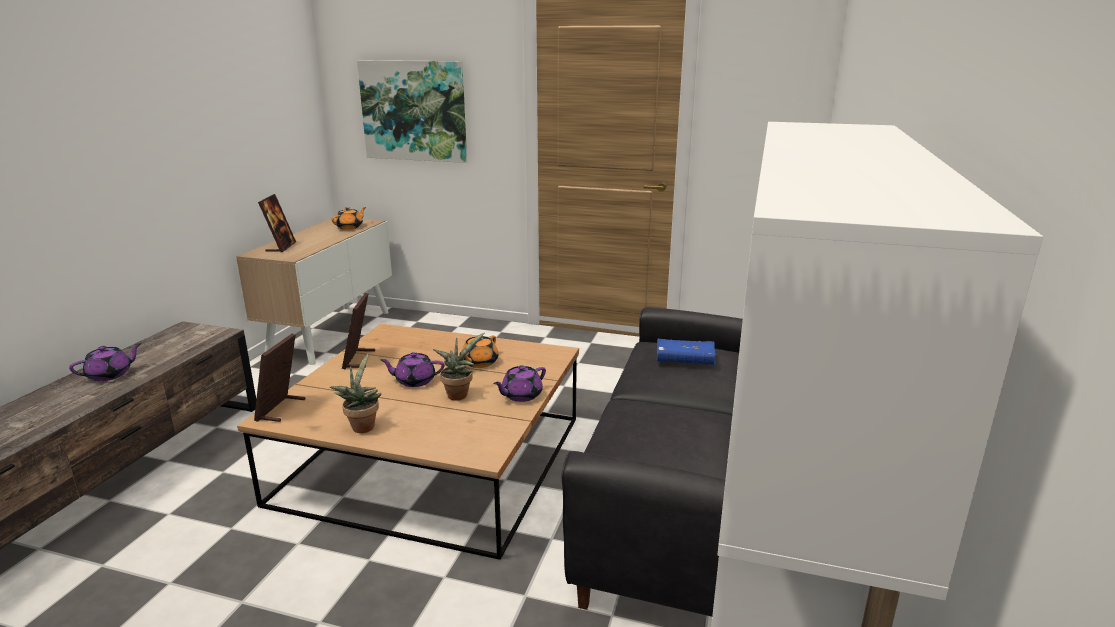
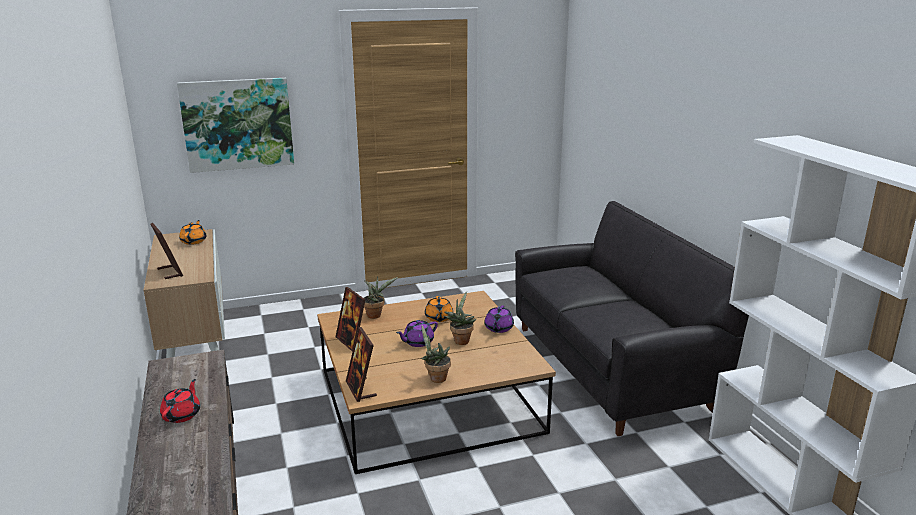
camera: 35 degrees left, 0 degrees up
purple teapot [69,343,142,381] -> red teapot [160,379,200,423]
blue book [657,339,716,365] -> none
none -> potted plant [364,276,398,319]

